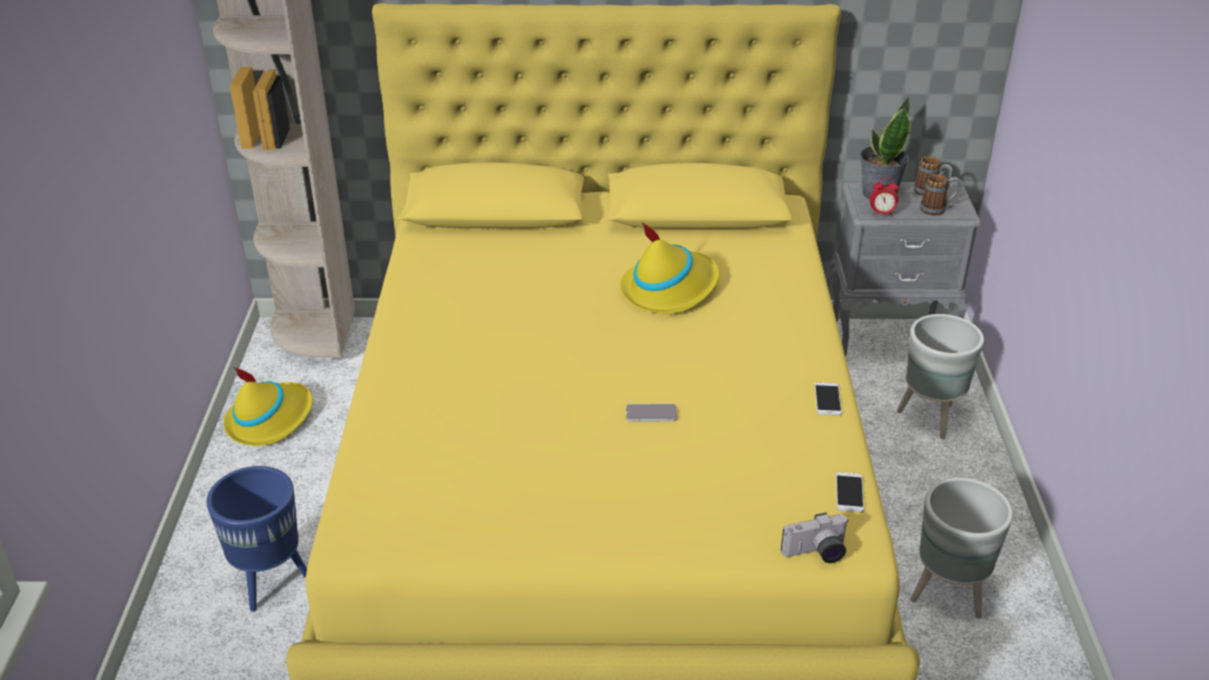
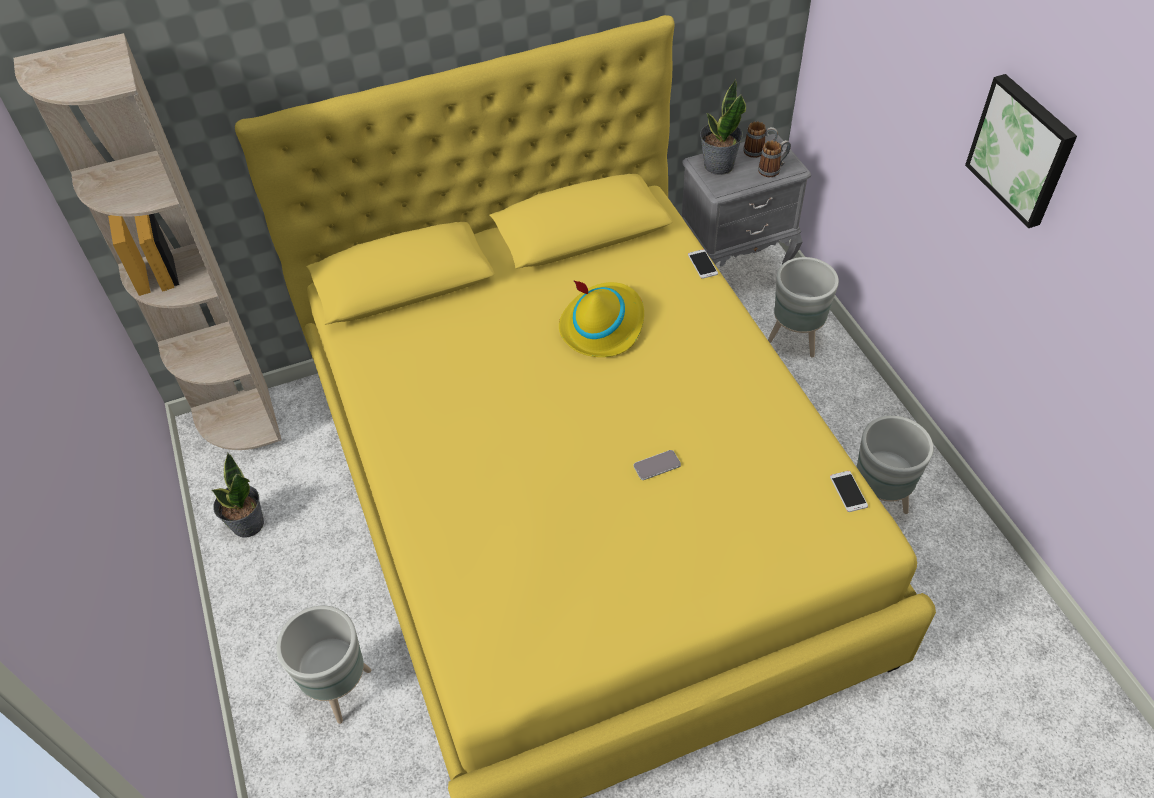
camera: 20 degrees left, 15 degrees up
blue planter [206,466,307,612] -> grey planter [276,606,371,724]
yellow hat [223,366,313,446] -> potted plant [211,453,264,538]
camera [781,513,849,563] -> none
phone [814,382,842,416] -> phone moved to [688,249,718,279]
alarm clock [870,177,899,216] -> none
none -> picture [965,74,1077,228]

